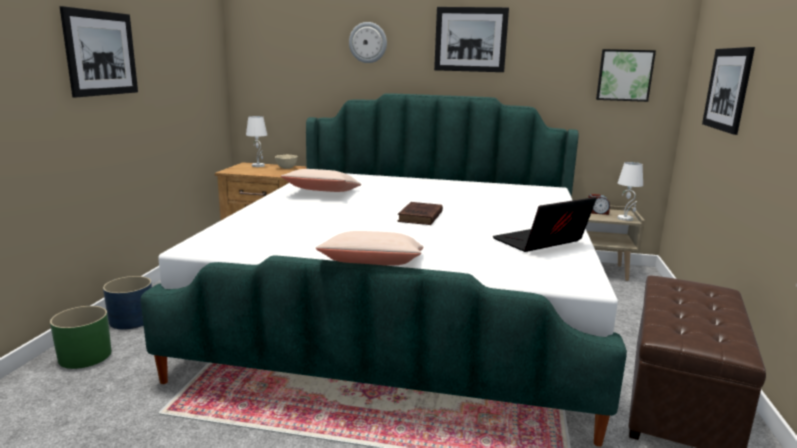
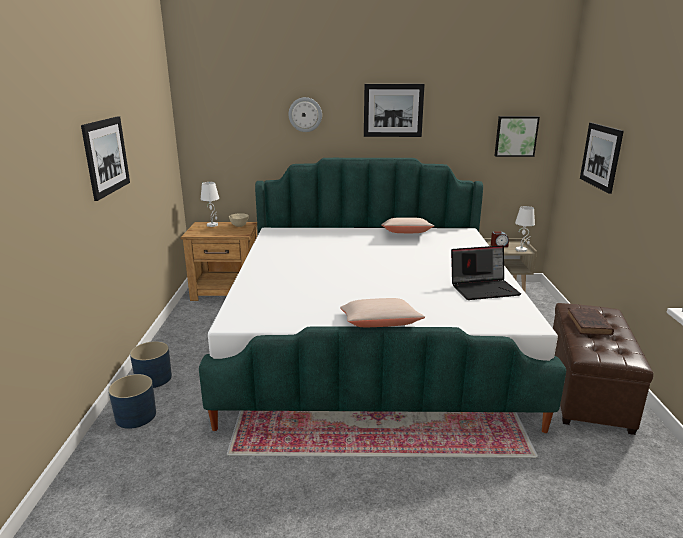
camera: 10 degrees left, 5 degrees up
green planter [50,306,111,369] -> blue planter [108,374,156,429]
beige pillow [281,169,361,192] -> beige pillow moved to [381,217,434,233]
brown book [398,202,443,225] -> brown book moved to [567,308,614,335]
laptop [492,197,596,252] -> laptop turned 150 degrees counterclockwise [451,245,521,300]

